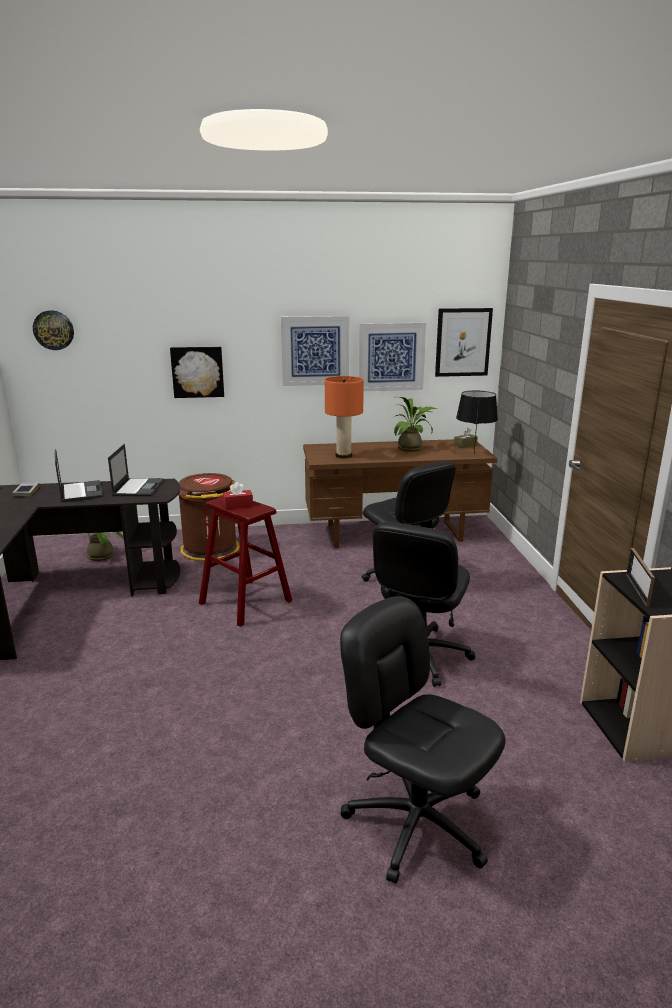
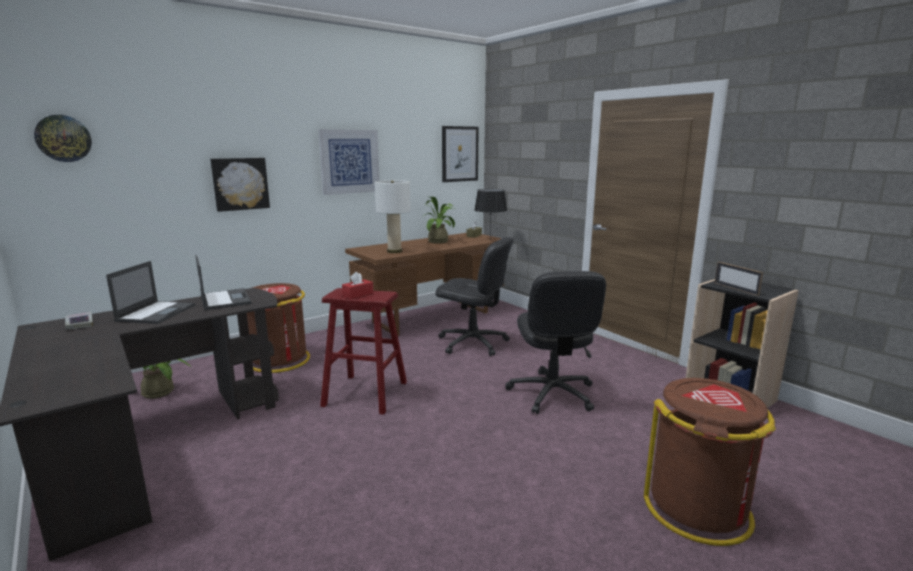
camera: 30 degrees left, 5 degrees down
laptop [55,449,103,502] -> laptop turned 60 degrees clockwise [106,261,196,324]
orange table lamp [325,376,364,458] -> white table lamp [375,180,411,253]
black office chair [340,596,505,884] -> brown trash can [644,378,776,546]
picture [359,323,426,391] -> none

